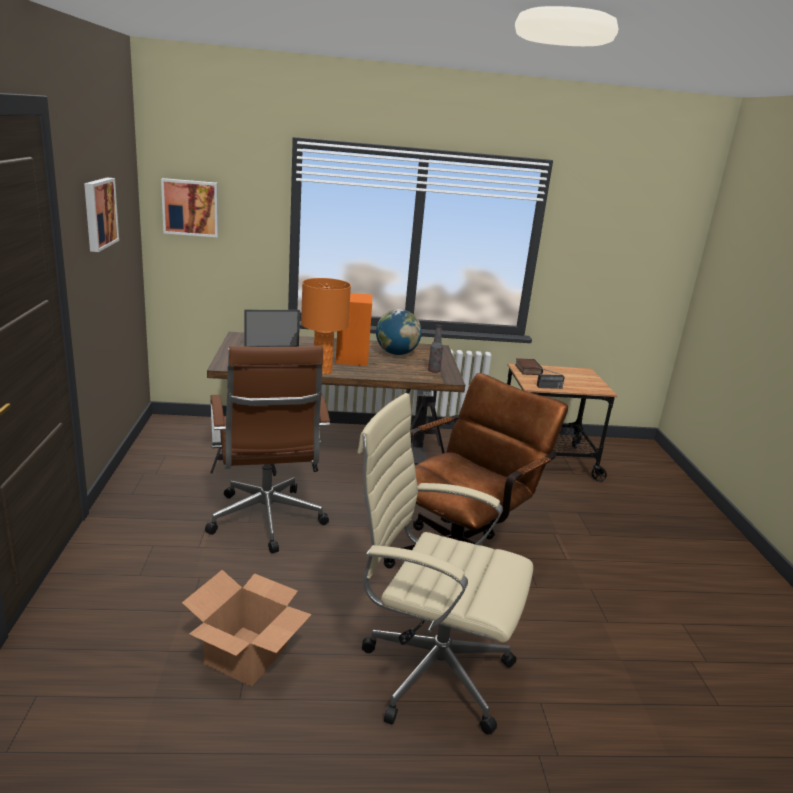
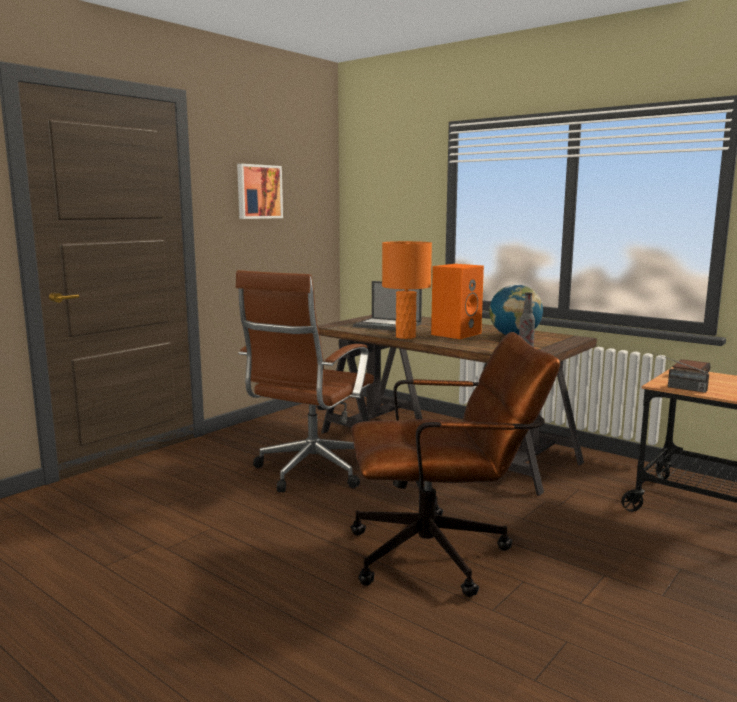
camera: 45 degrees right, 10 degrees down
picture [161,178,219,237] -> none
cardboard box [182,570,312,687] -> none
beige office chair [357,393,533,735] -> none

